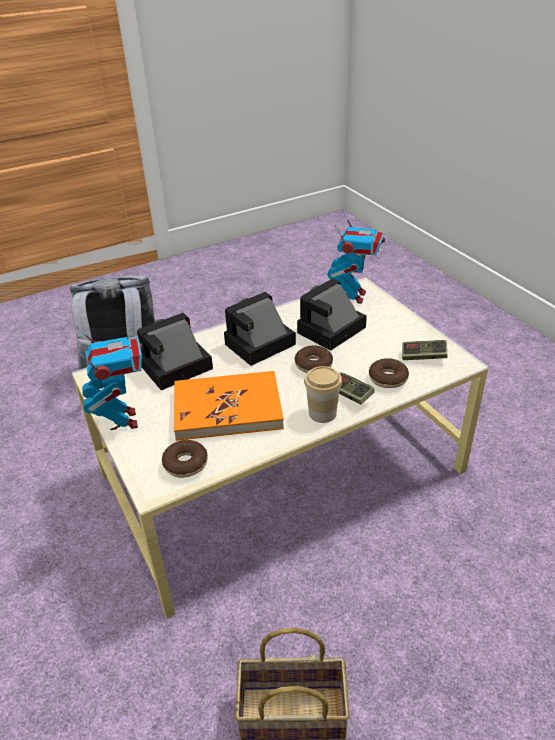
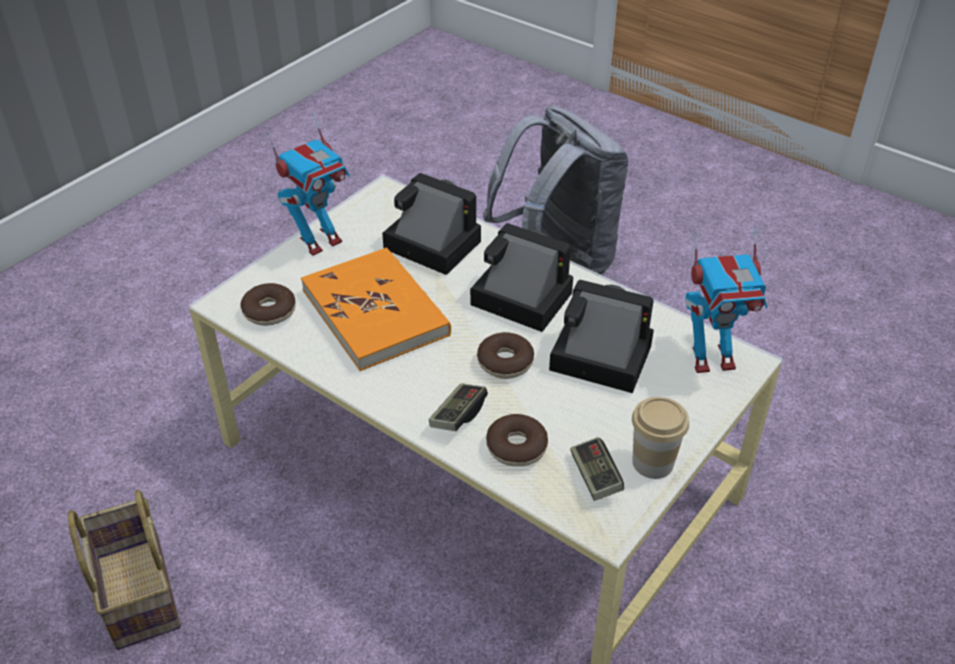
camera: 65 degrees right, 5 degrees up
cup [304,366,342,423] -> cup moved to [632,397,689,479]

